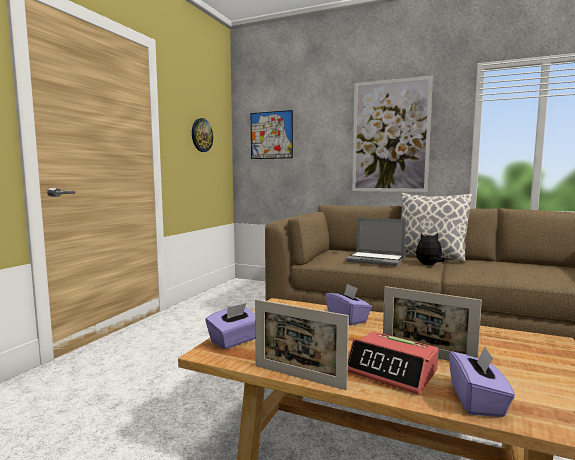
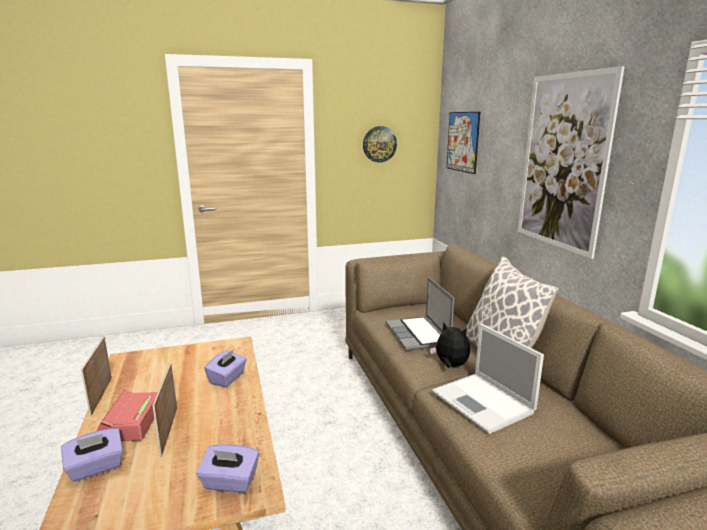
camera: 50 degrees right, 10 degrees up
purple tissue box [206,303,255,349] -> purple tissue box moved to [196,444,259,493]
none -> laptop [432,324,544,434]

